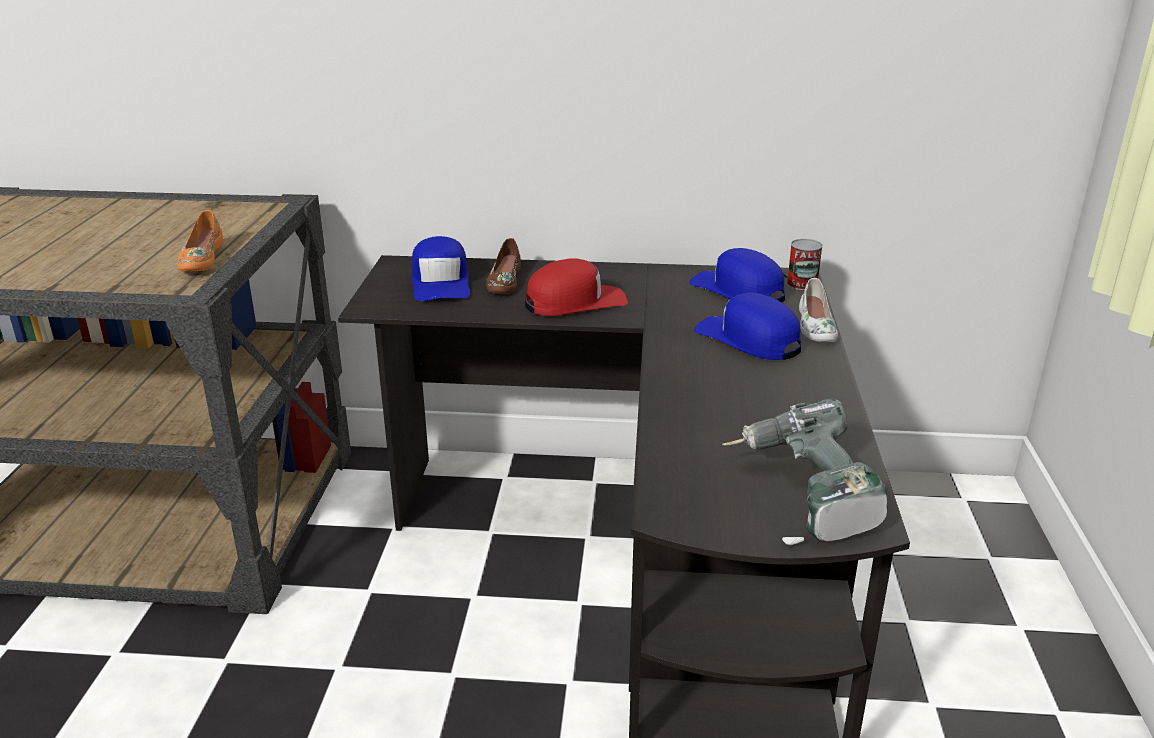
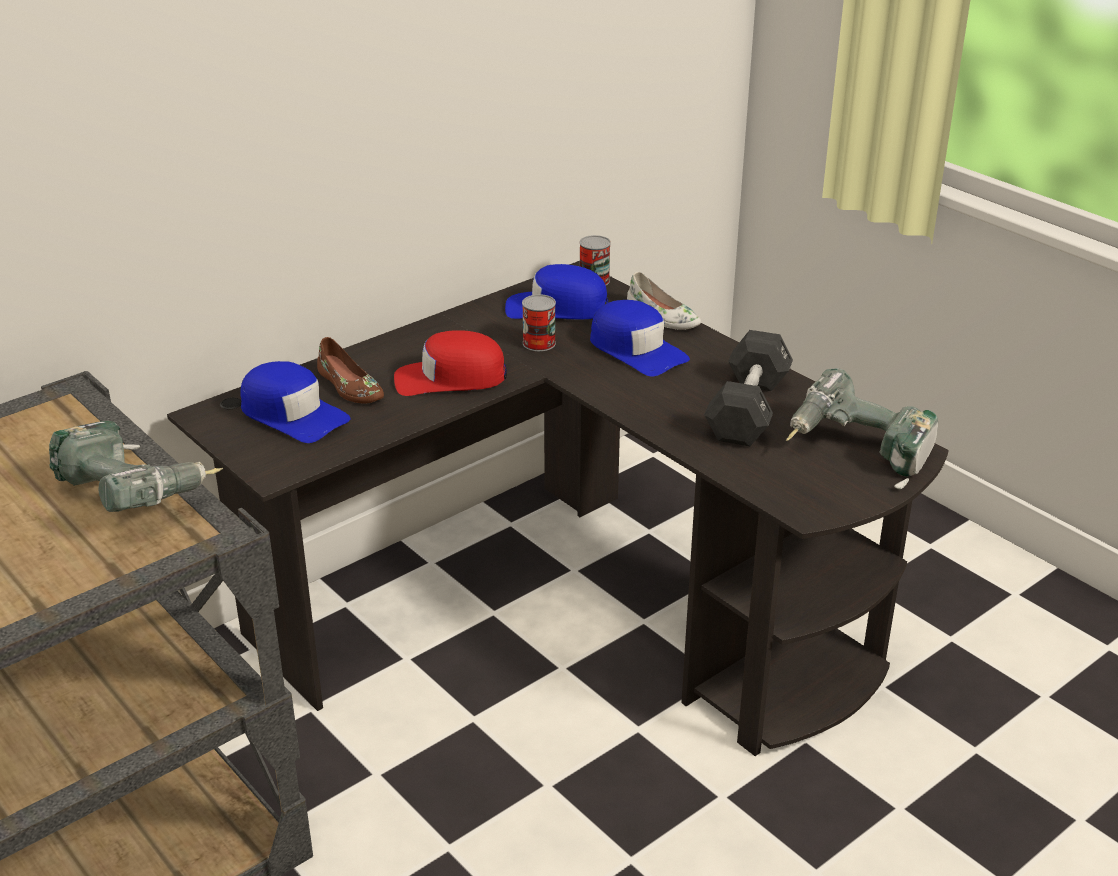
camera: 45 degrees left, 5 degrees up
orange shoe [177,210,223,271] -> power drill [49,421,223,512]
red cap [524,258,628,316] -> red cap turned 120 degrees counterclockwise [394,330,507,396]
blue cap [694,293,801,360] -> blue cap turned 135 degrees counterclockwise [590,300,690,376]
none -> can [522,294,556,351]
none -> black dumbbell [704,330,793,446]

